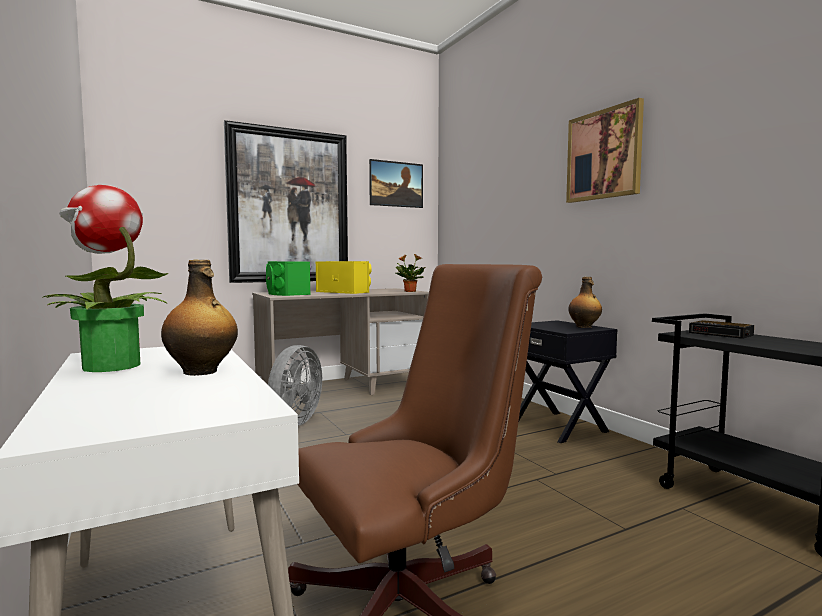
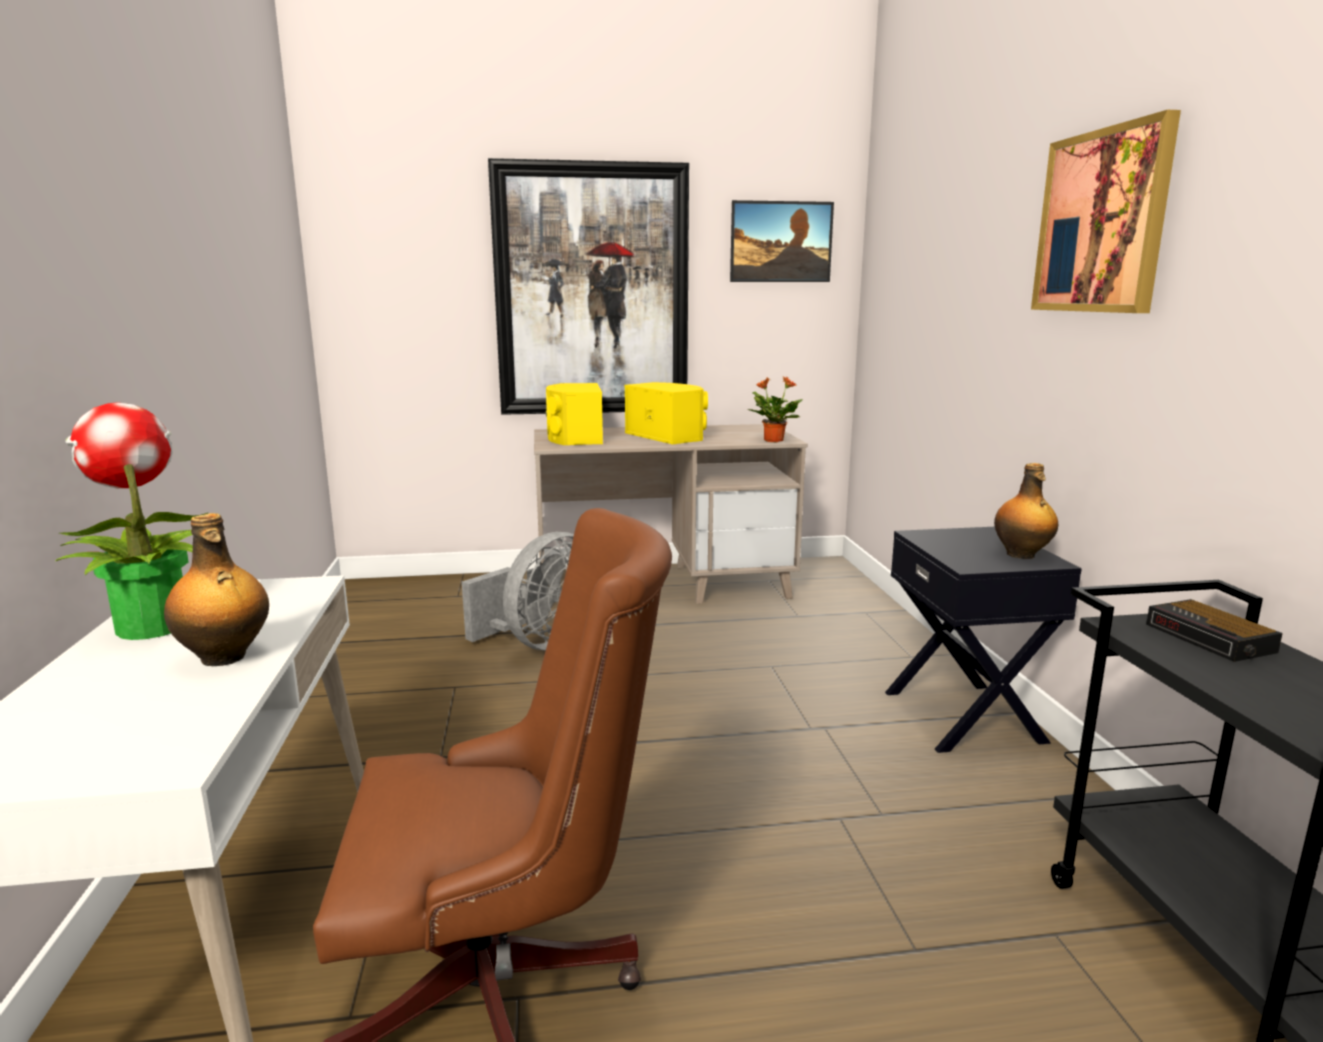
camera: 20 degrees right, 10 degrees up
green speaker [266,261,311,296] -> yellow speaker [546,383,603,445]

